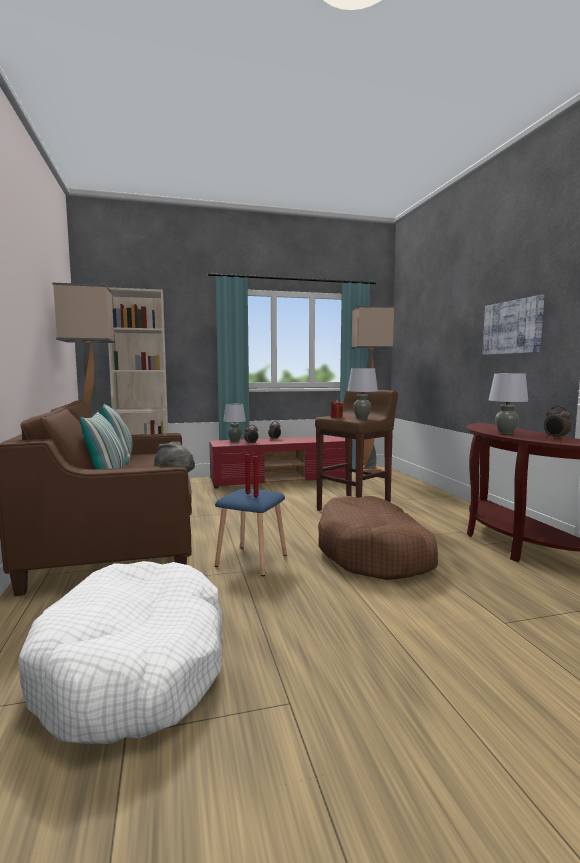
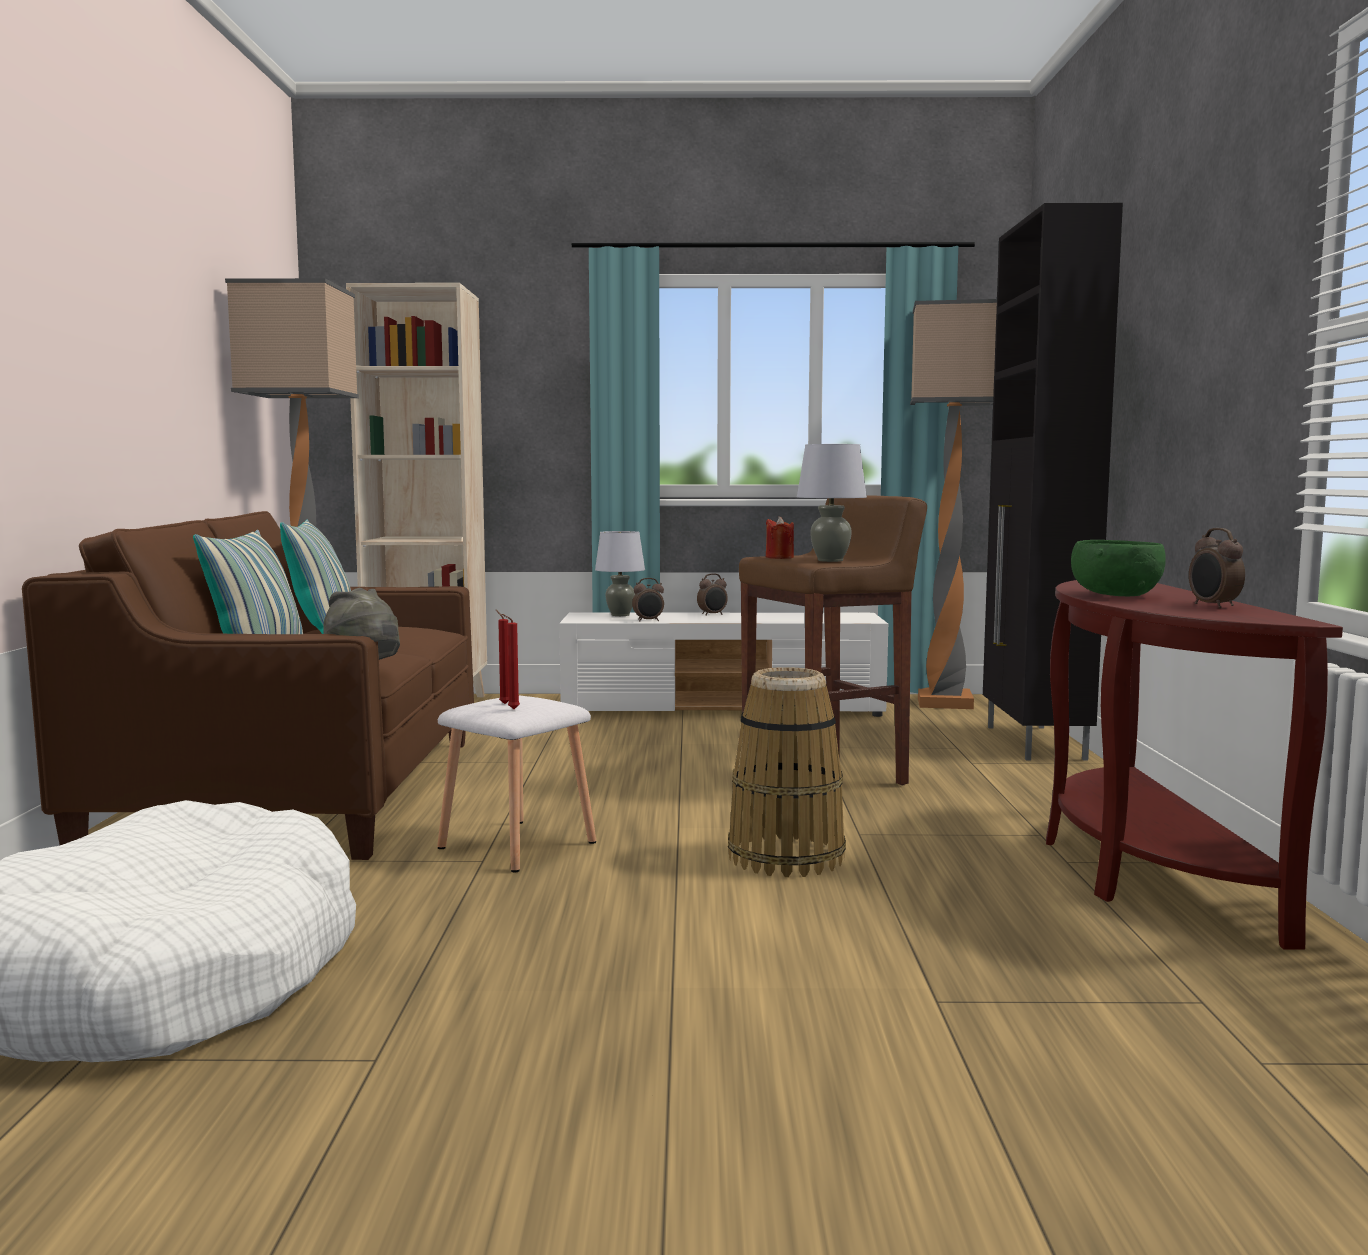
camera: 15 degrees right, 0 degrees up
red tv stand [209,436,346,489] -> white tv stand [559,612,888,717]
blue stool [215,488,287,576] -> white stool [437,695,596,872]
brown dog bed [318,496,438,580] -> basket [728,667,846,877]
picture [482,295,545,355] -> none
grey table lamp [489,373,528,434] -> green bowl [1071,540,1166,596]
none -> black cabinet [983,203,1123,761]

